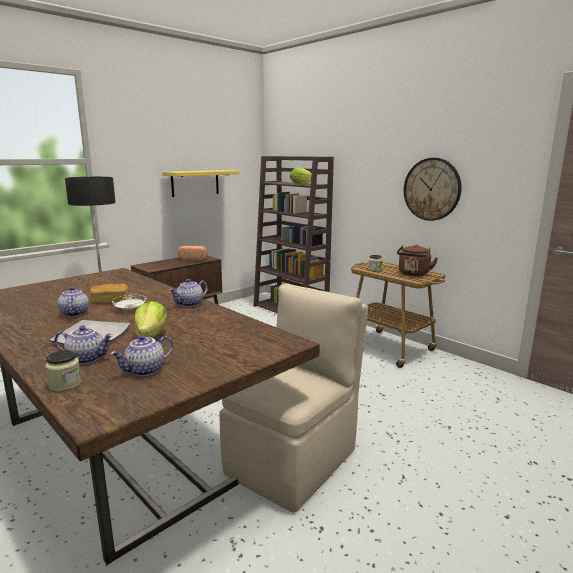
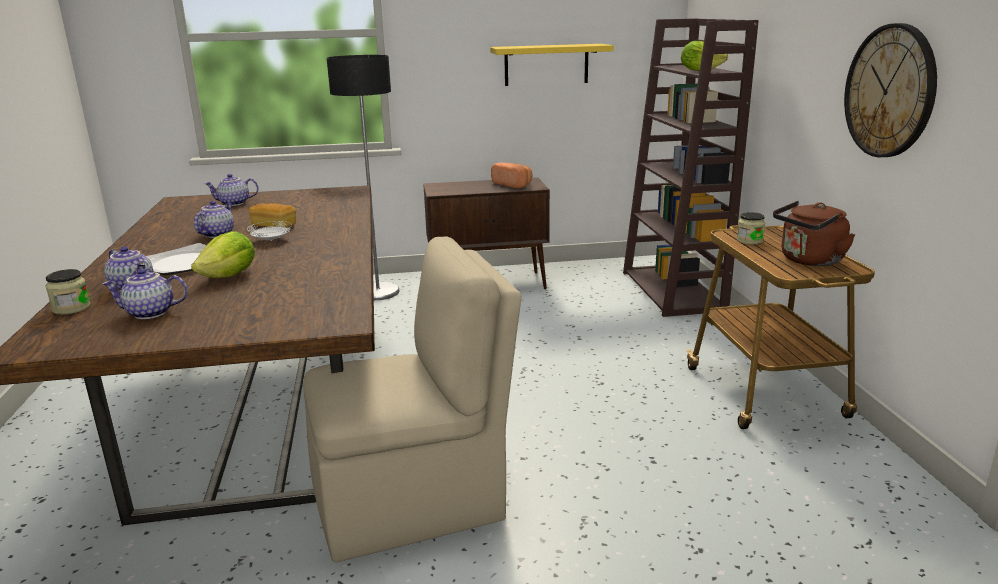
camera: 35 degrees right, 5 degrees up
teapot [169,279,208,307] -> teapot moved to [205,174,259,206]

